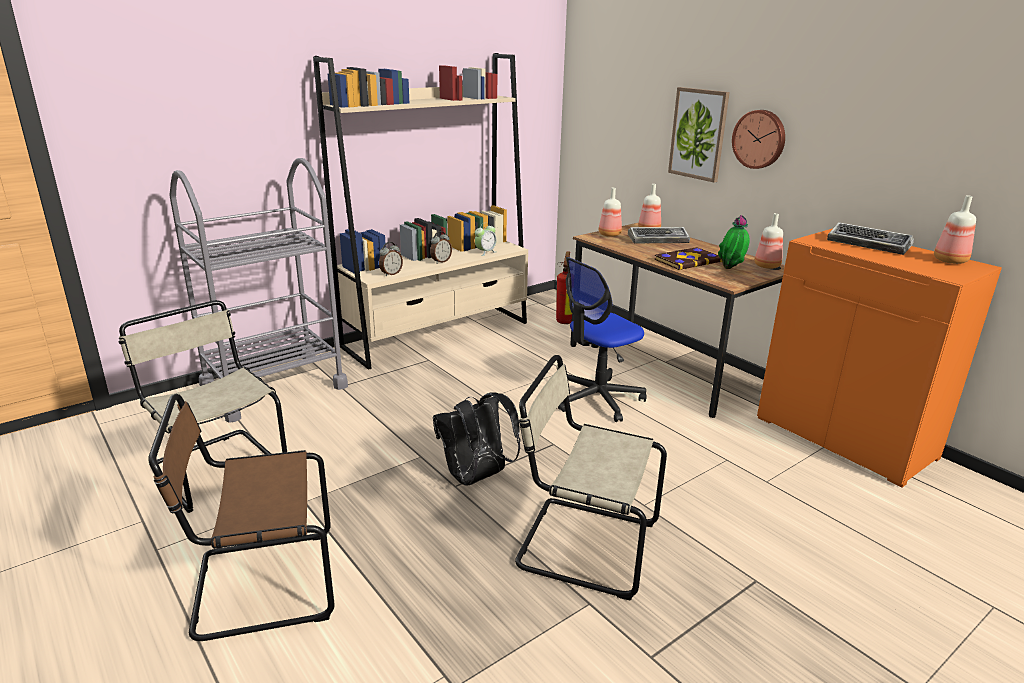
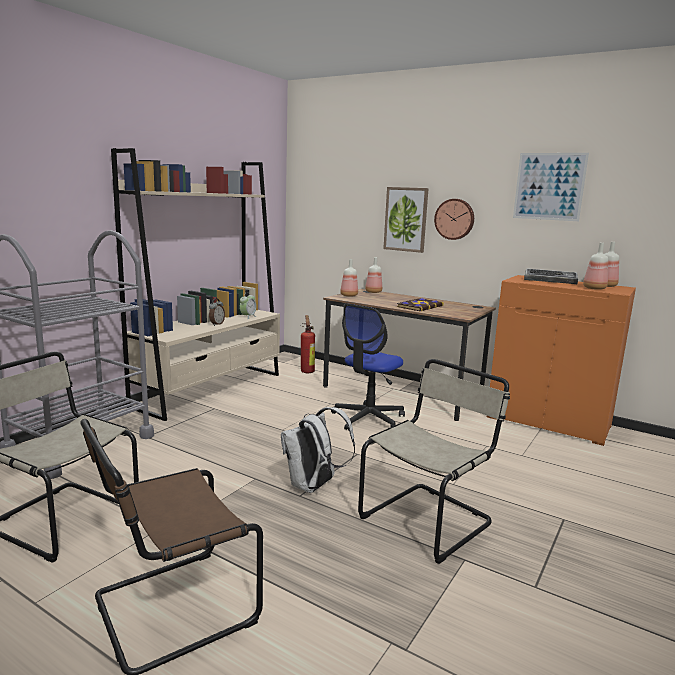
camera: 20 degrees left, 10 degrees down
alarm clock [379,242,403,277] -> none
black backpack [433,392,521,486] -> white backpack [281,407,355,493]
beige chair [515,355,667,600] -> beige chair turned 135 degrees clockwise [358,359,510,564]
keyboard [628,227,690,243] -> none
potted plant [718,215,749,269] -> none
bottle [754,213,783,269] -> bottle moved to [583,243,608,290]
none -> picture [513,153,589,221]

